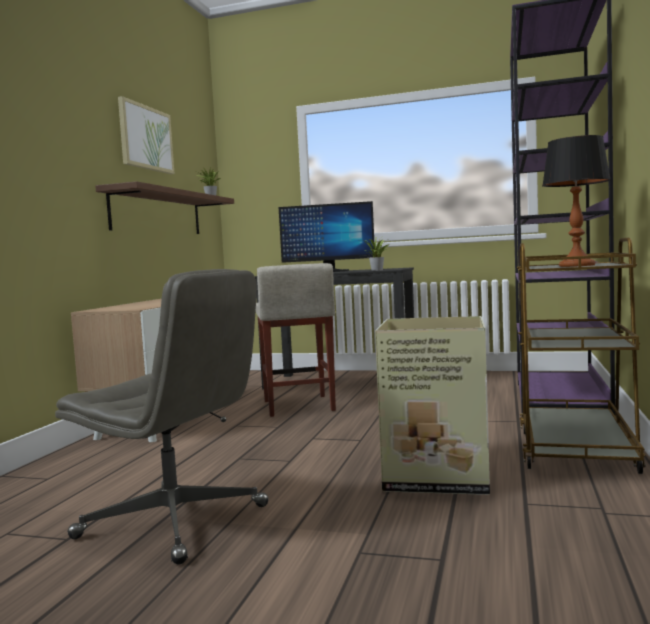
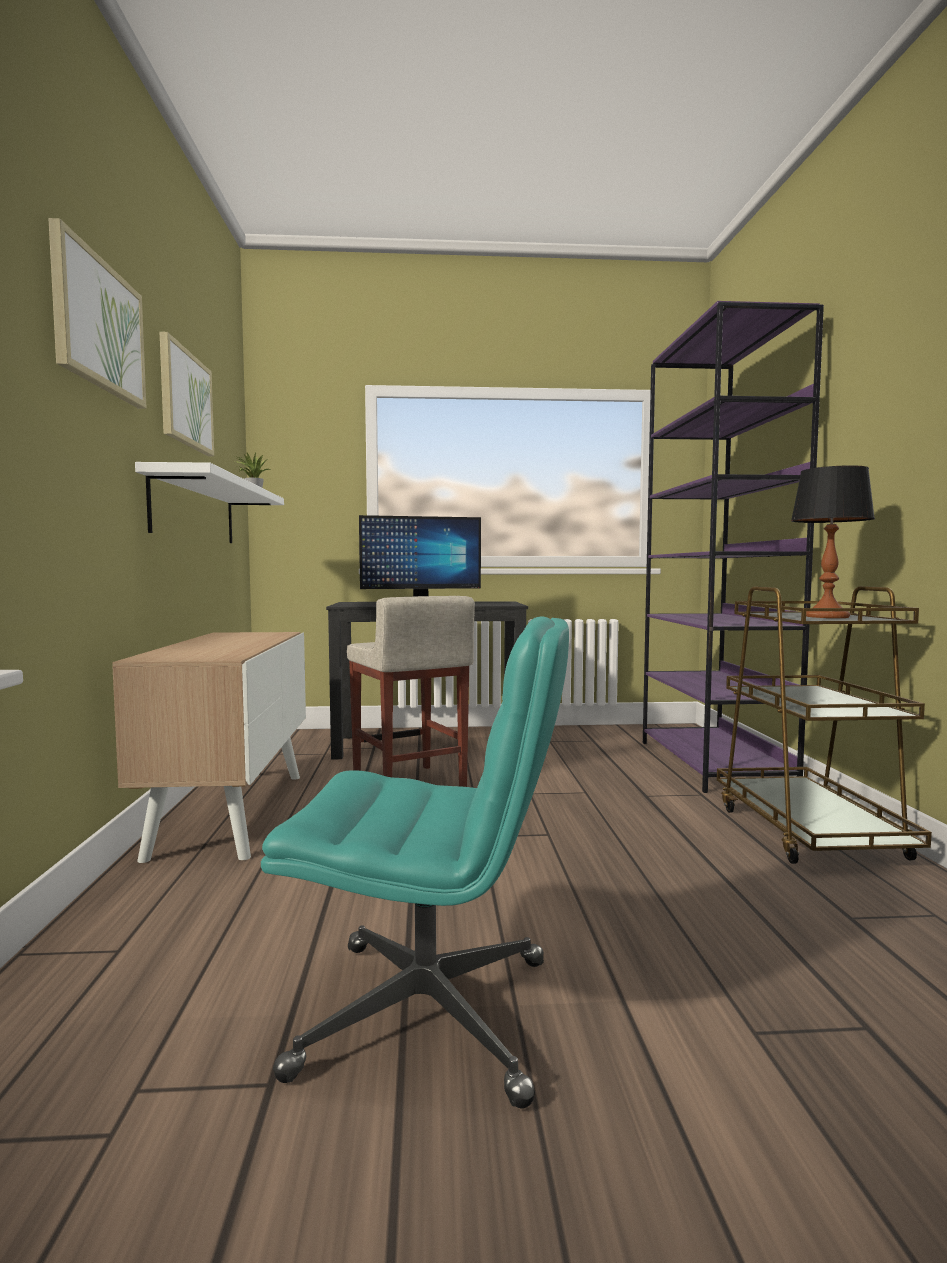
camera: 20 degrees left, 0 degrees up
grey office chair [55,269,268,565] -> turquoise office chair [261,616,569,1108]
brown shelf [95,181,234,234] -> white shelf [135,462,284,543]
potted plant [362,236,390,271] -> none
cardboard box [375,316,490,495] -> none
none -> picture [48,218,146,409]

